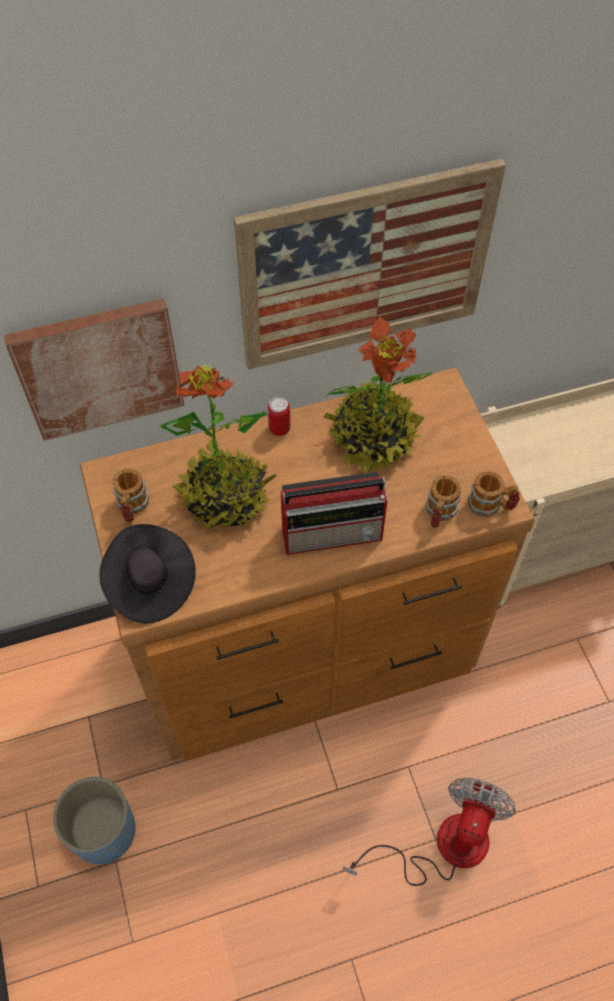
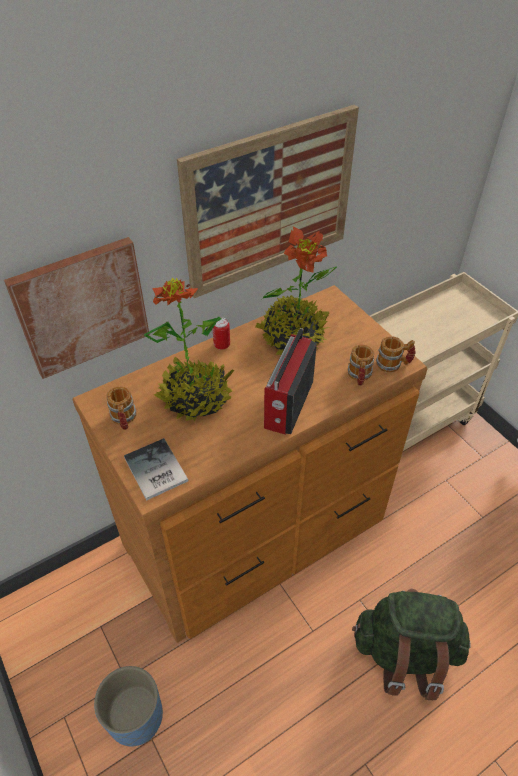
camera: 15 degrees left, 10 degrees down
black hat [100,524,196,624] -> book [124,438,189,500]
radio [281,472,389,555] -> radio turned 135 degrees clockwise [264,328,317,434]
fan [343,778,516,886] -> green backpack [352,589,471,700]

